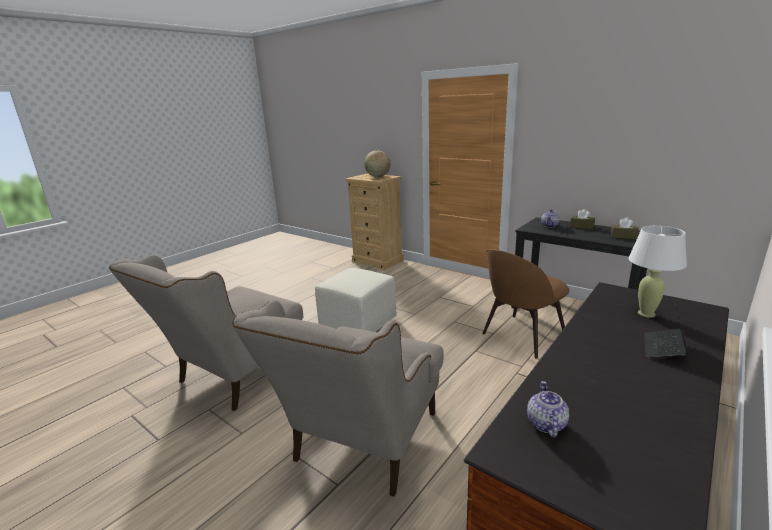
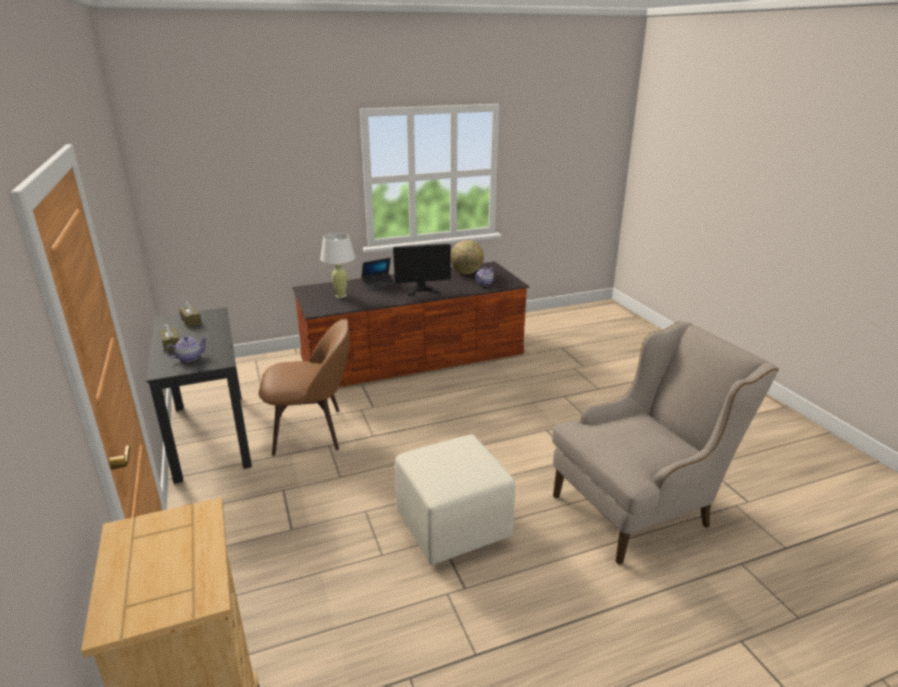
camera: 150 degrees left, 5 degrees up
beige armchair [232,300,443,497] -> none
globe [364,150,390,177] -> globe moved to [451,240,484,274]
none -> monitor [393,244,451,296]

